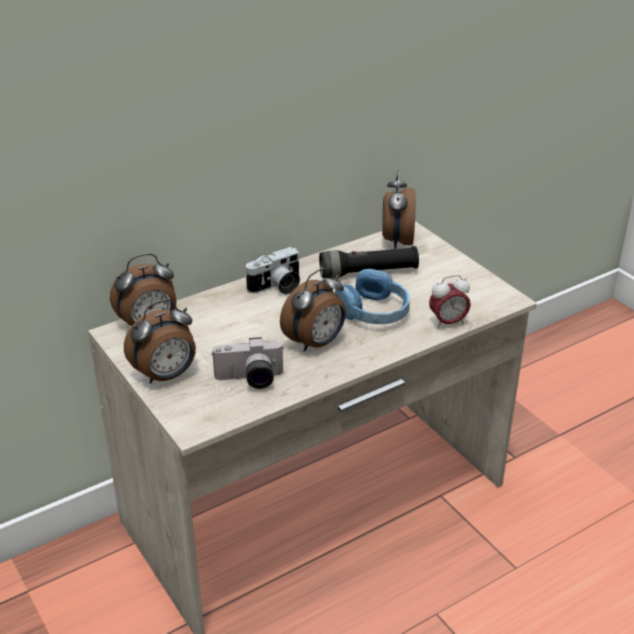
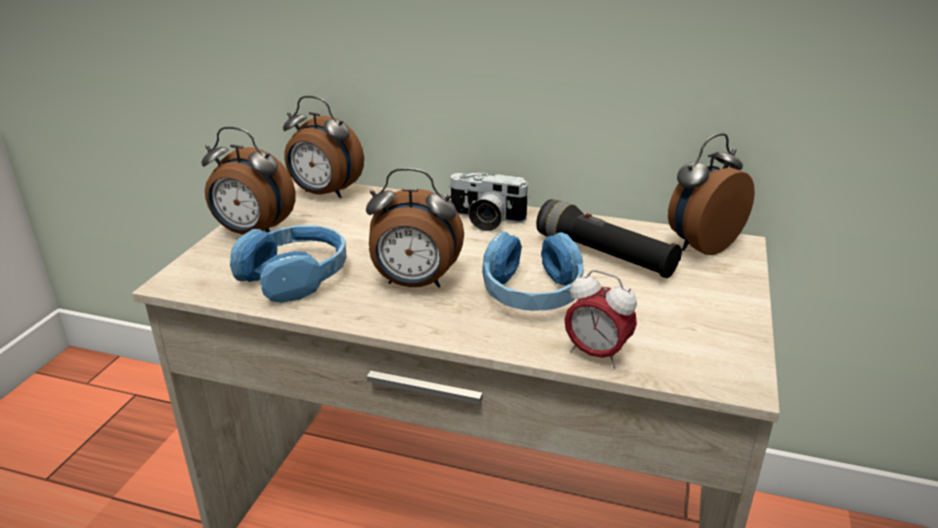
camera: 50 degrees right, 5 degrees down
camera [212,337,284,389] -> blue headphones [230,225,347,303]

